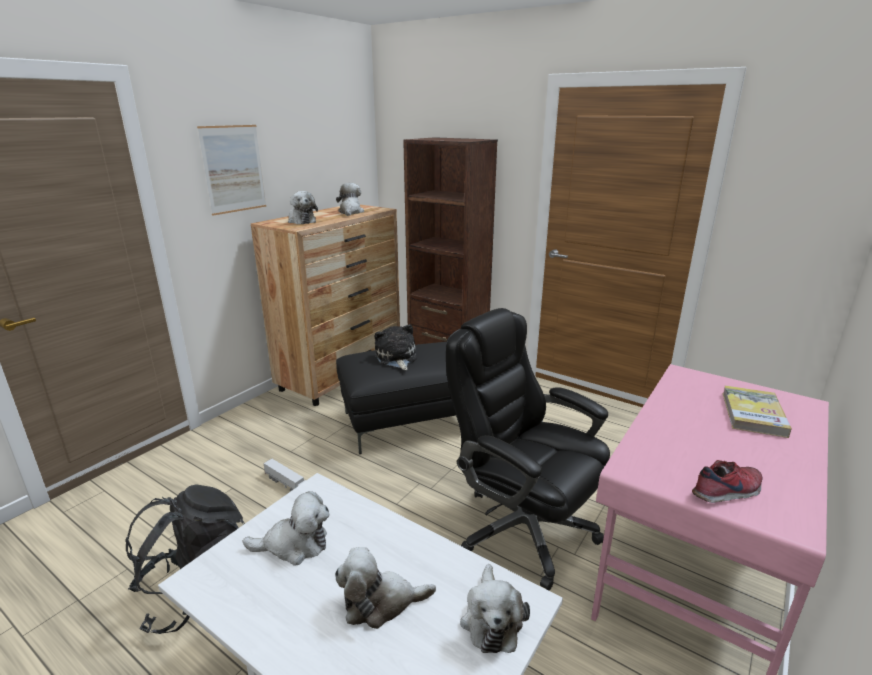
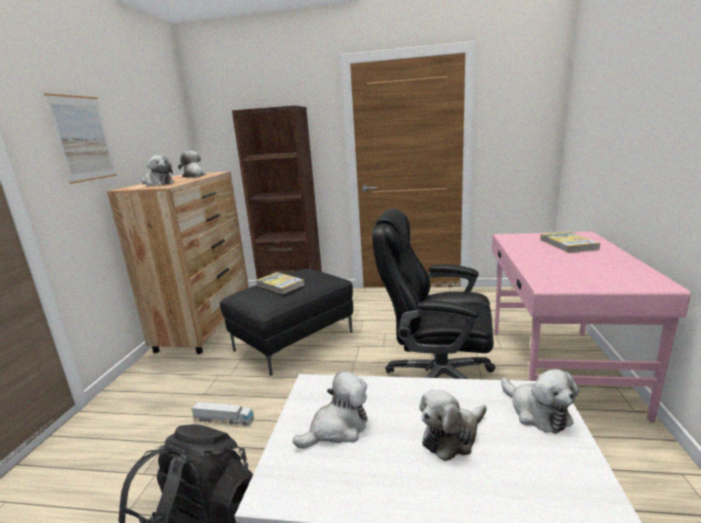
camera: 25 degrees left, 5 degrees down
plush toy [375,324,417,370] -> book [256,272,304,294]
shoe [692,460,762,503] -> none

